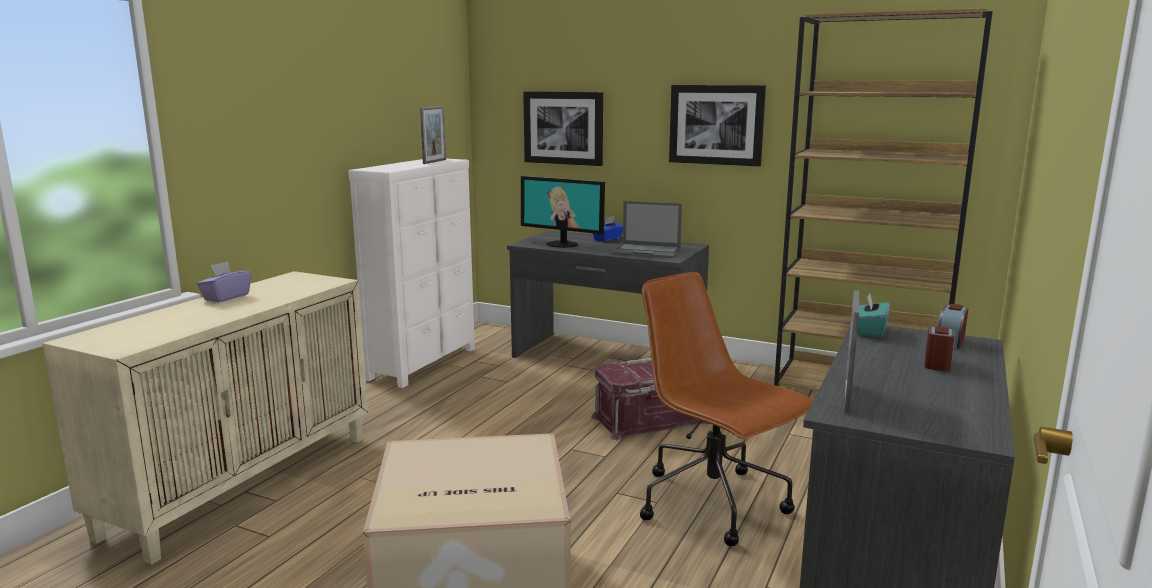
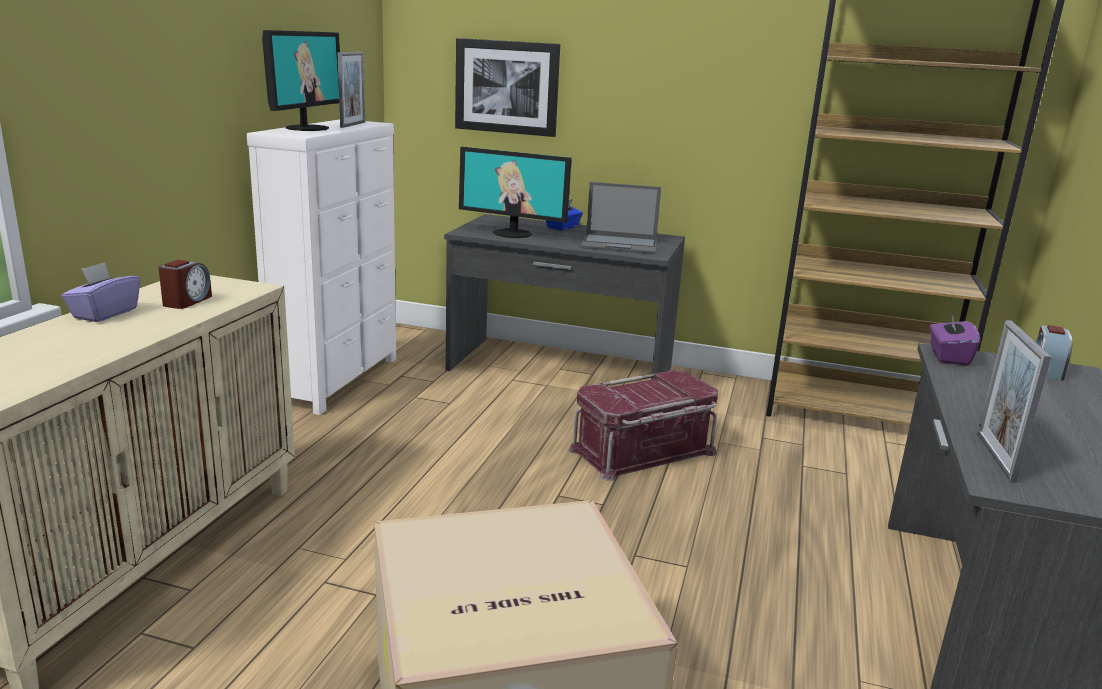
camera: 10 degrees left, 5 degrees up
brown office chair [640,272,813,546] -> none
picture [669,85,766,167] -> none
turquoise tissue box [857,294,890,338] -> purple tissue box [930,313,980,366]
alarm clock [925,327,955,371] -> alarm clock moved to [158,260,212,309]
none -> monitor [262,30,340,131]

